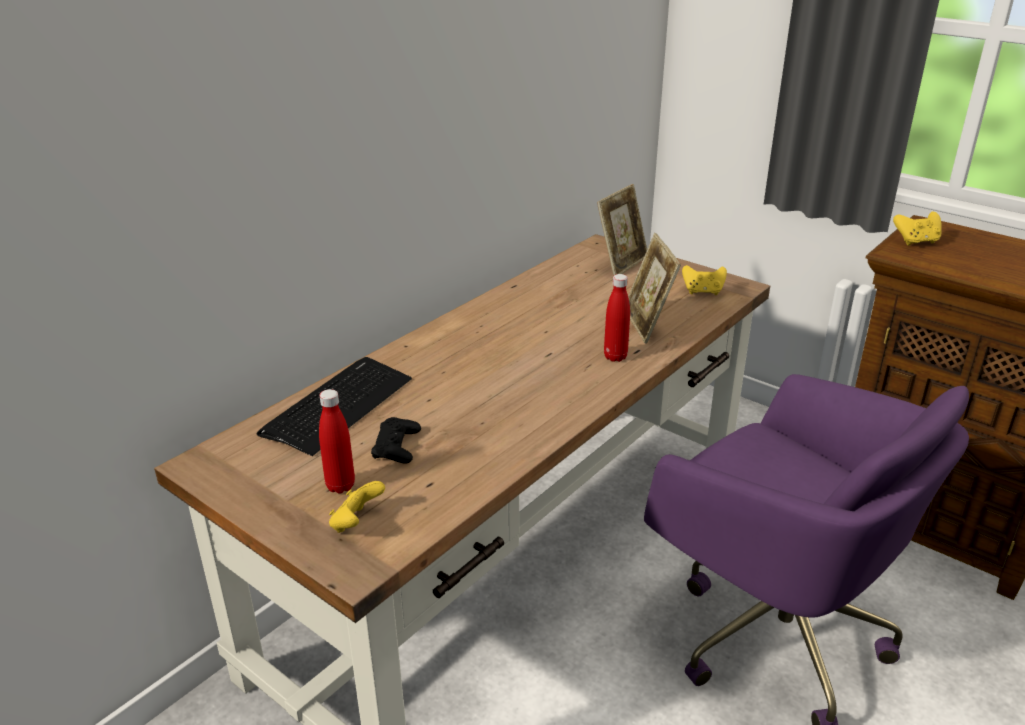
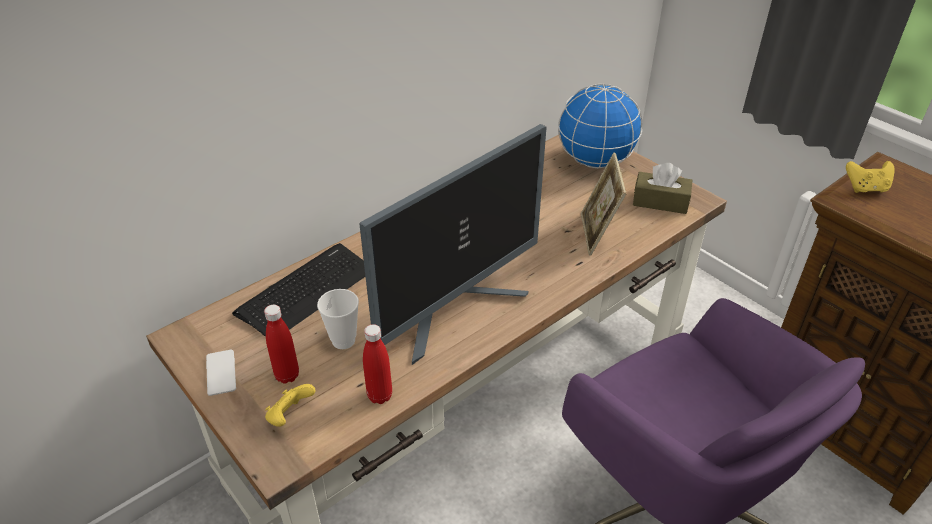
camera: 10 degrees right, 10 degrees up
black game controller [371,417,421,464] -> cup [317,289,359,349]
picture frame [597,184,647,276] -> globe [558,84,642,169]
red bottle [604,274,630,362] -> red bottle moved to [363,324,392,404]
yellow game controller [682,265,727,295] -> brown tissue box [633,163,692,214]
none -> phone [206,350,236,396]
none -> monitor [359,124,547,365]

